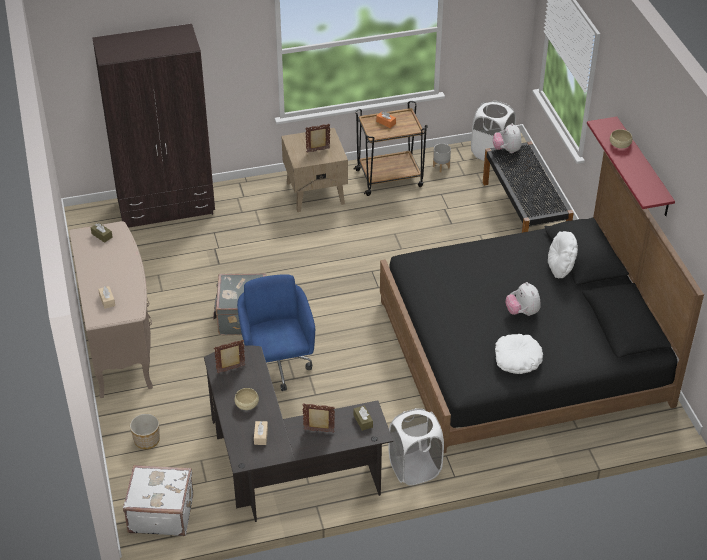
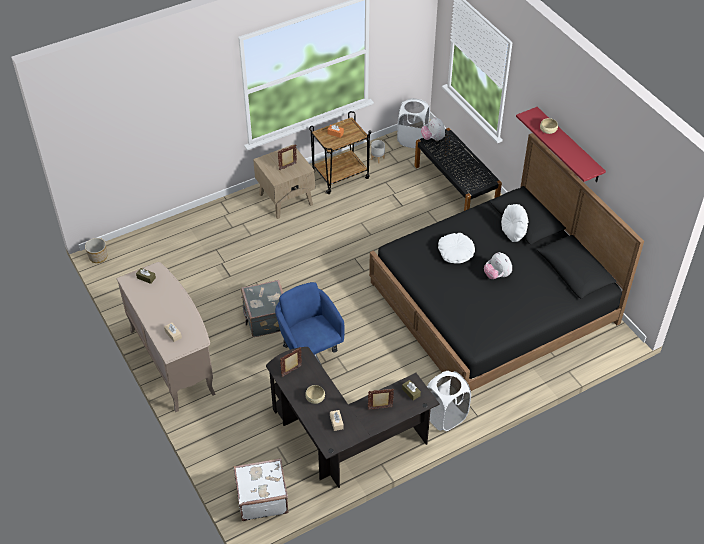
camera: 15 degrees left, 5 degrees up
brown wardrobe [92,24,215,228] -> none
planter [130,414,160,449] -> planter moved to [85,238,107,263]
white pillow [495,334,543,374] -> white pillow moved to [438,233,475,264]

